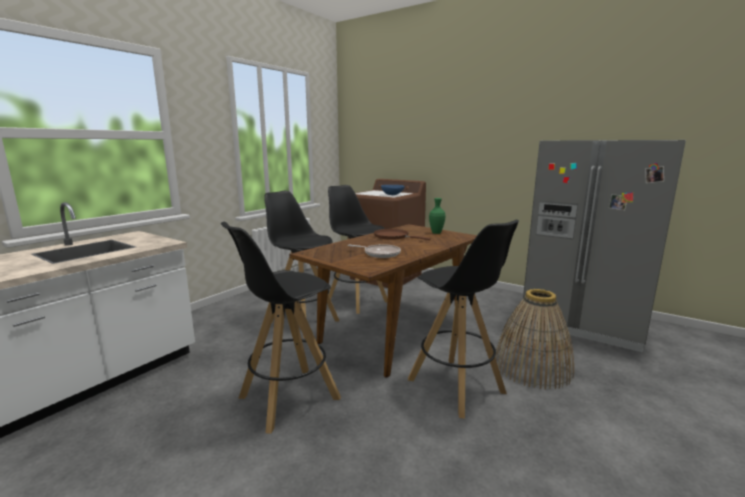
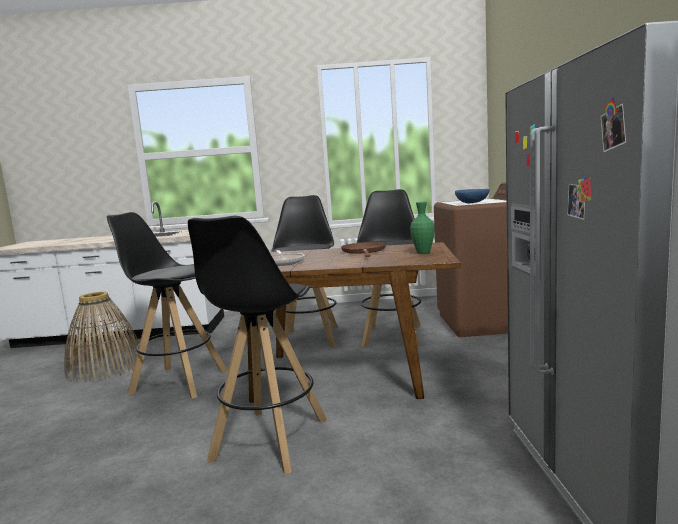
camera: 55 degrees right, 5 degrees down
basket [495,289,574,390] -> basket moved to [64,292,139,383]

